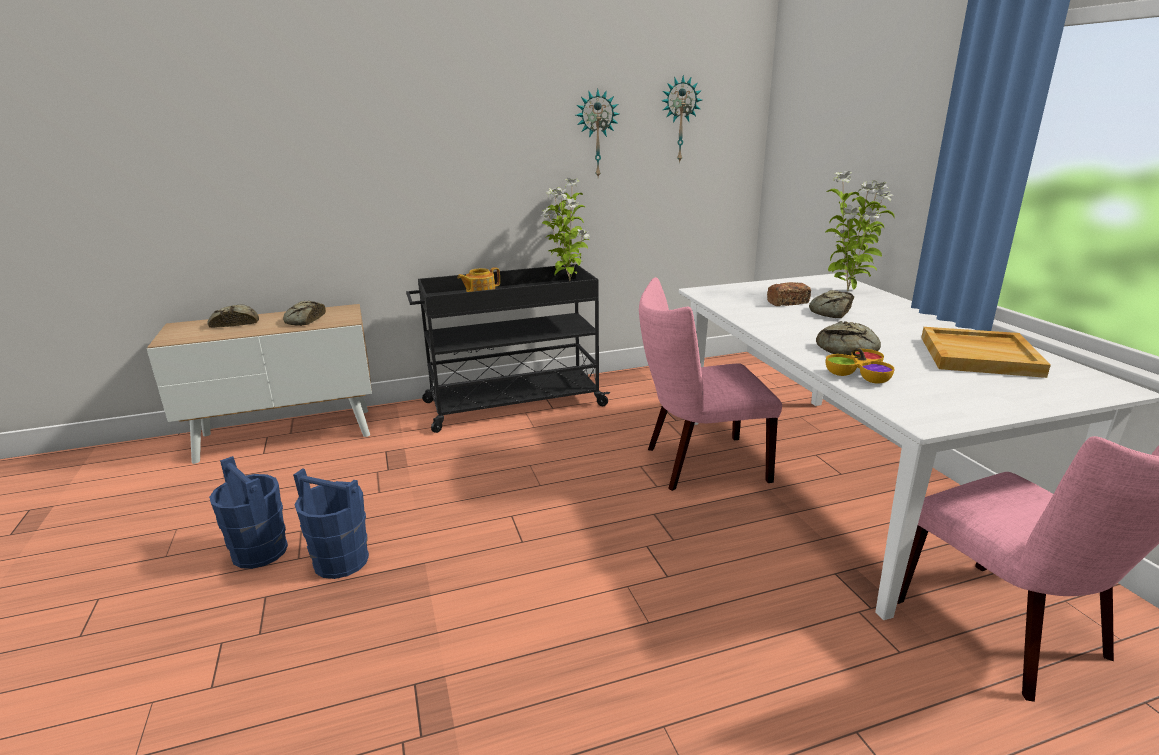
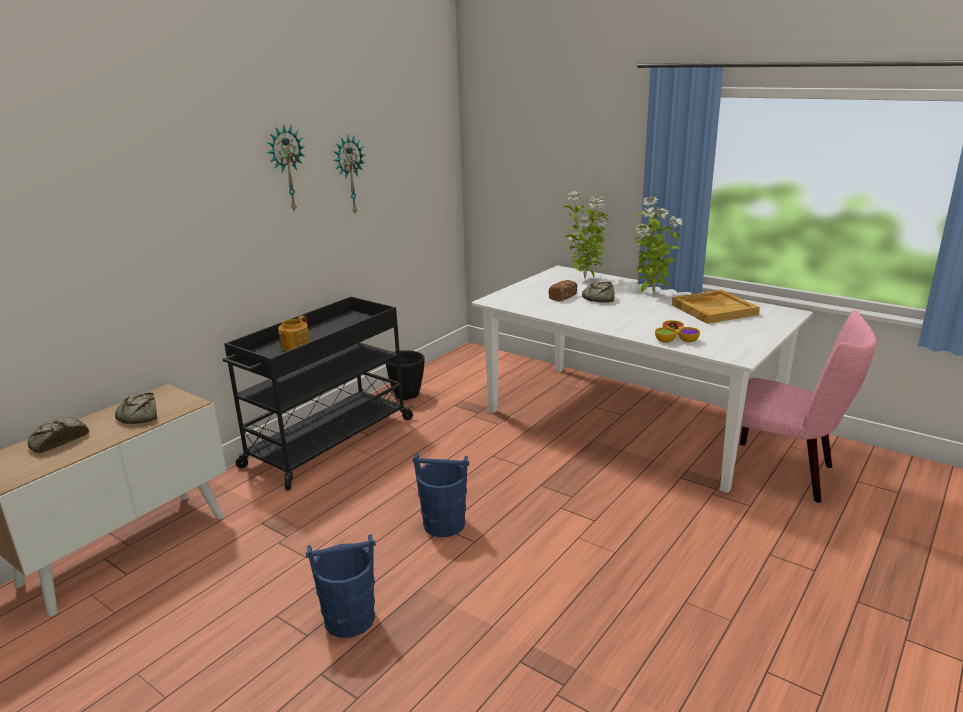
camera: 35 degrees left, 0 degrees up
blue bucket [209,456,288,569] -> blue bucket moved to [413,453,469,537]
potted plant [541,178,590,281] -> potted plant moved to [635,197,683,294]
pink chair [639,277,782,491] -> none
wall clock [662,75,702,163] -> wall clock moved to [267,124,305,213]
bread [816,321,881,355] -> none
none -> black planter [385,350,425,400]

